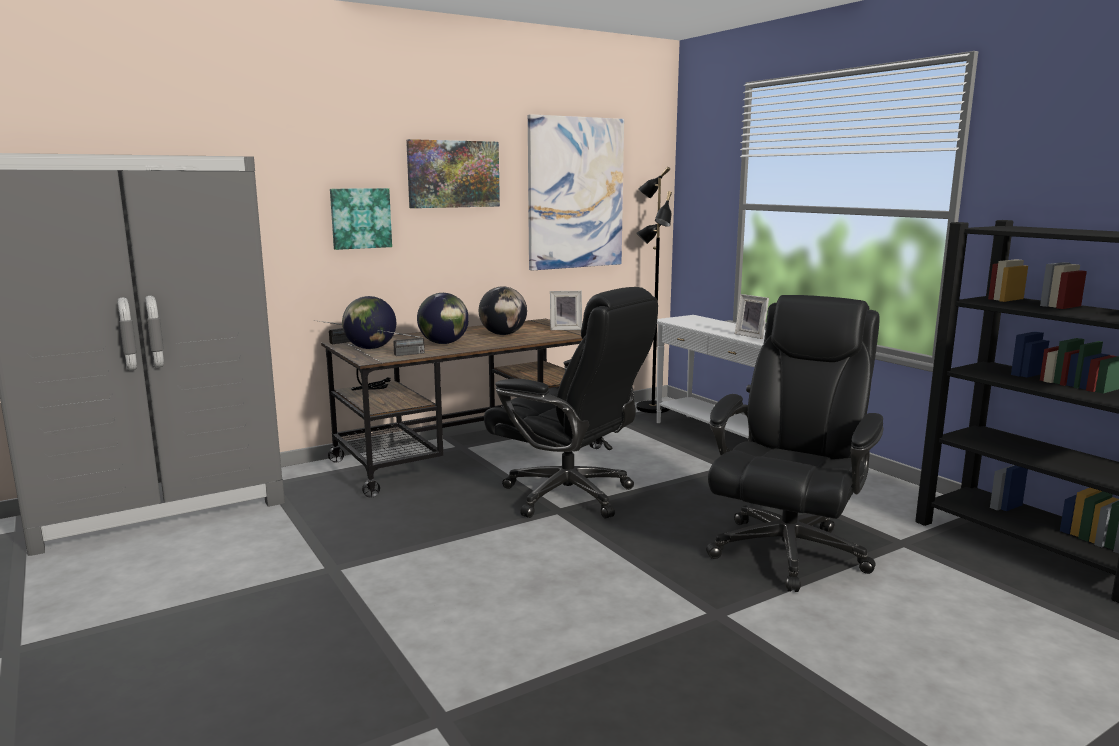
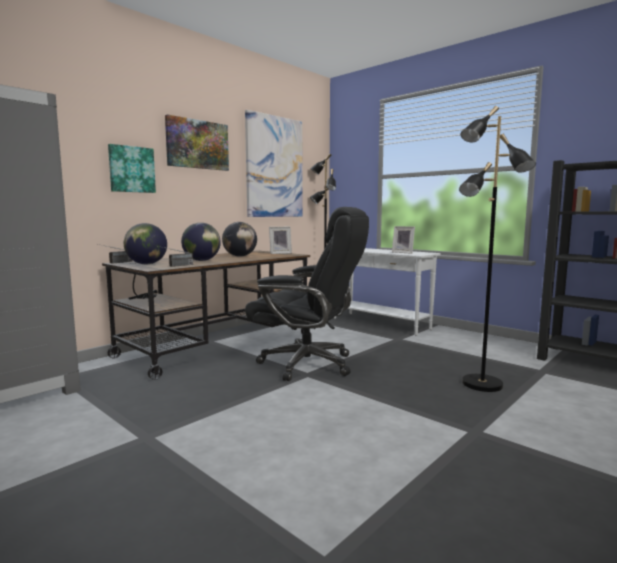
camera: 15 degrees left, 5 degrees down
black office chair [706,295,883,592] -> black floor lamp [459,106,536,392]

